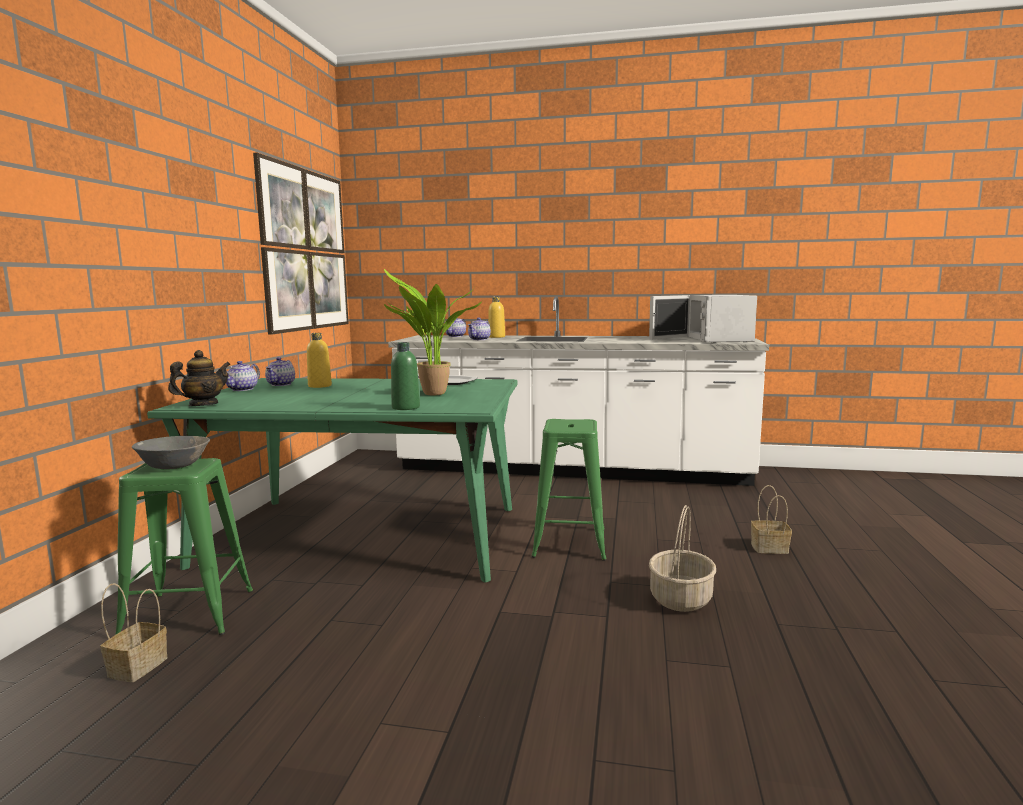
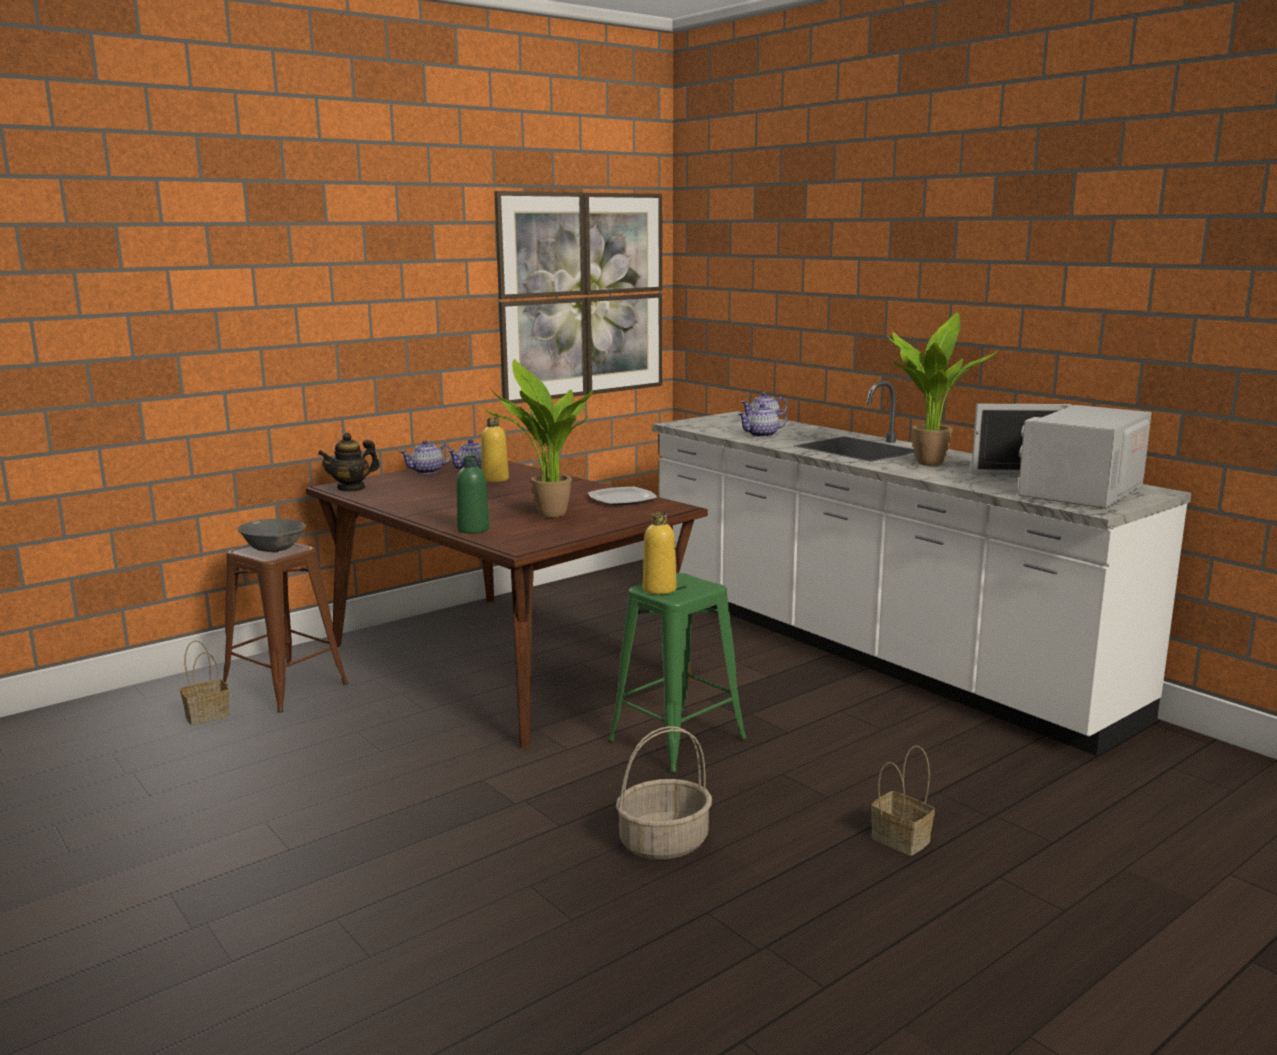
camera: 40 degrees right, 5 degrees up
green stool [115,458,253,635] -> brown stool [223,543,349,713]
green dining table [147,378,517,582] -> brown dining table [306,461,708,749]
teapot [168,350,231,406] -> teapot turned 150 degrees clockwise [318,433,380,492]
yellow bottle [488,297,505,338] -> yellow bottle moved to [643,512,677,594]
none -> potted plant [887,312,999,466]

